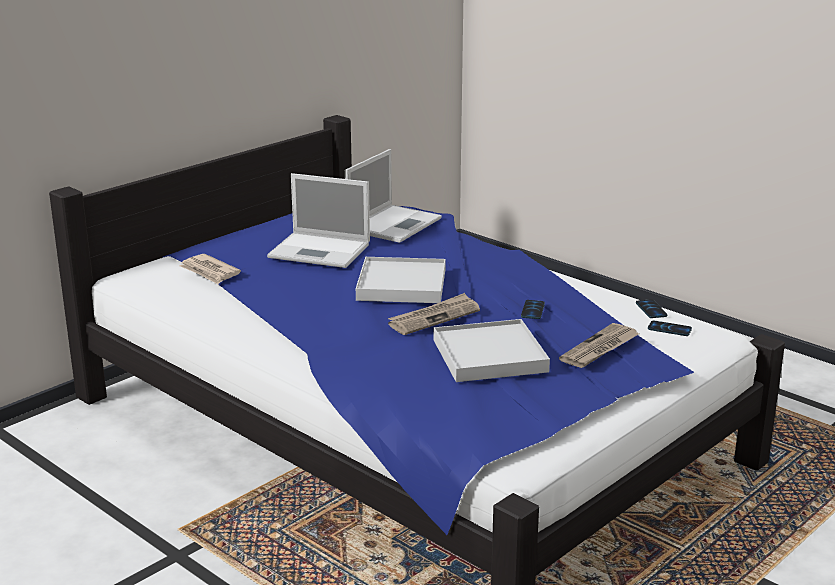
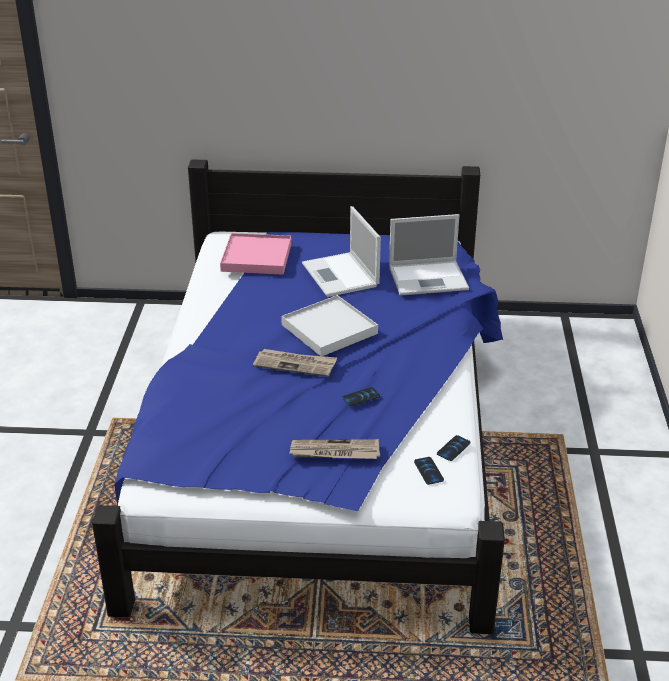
camera: 50 degrees right, 10 degrees up
newspaper [180,254,241,284] -> pink tray [220,233,292,275]
white tray [434,319,550,382] -> none

